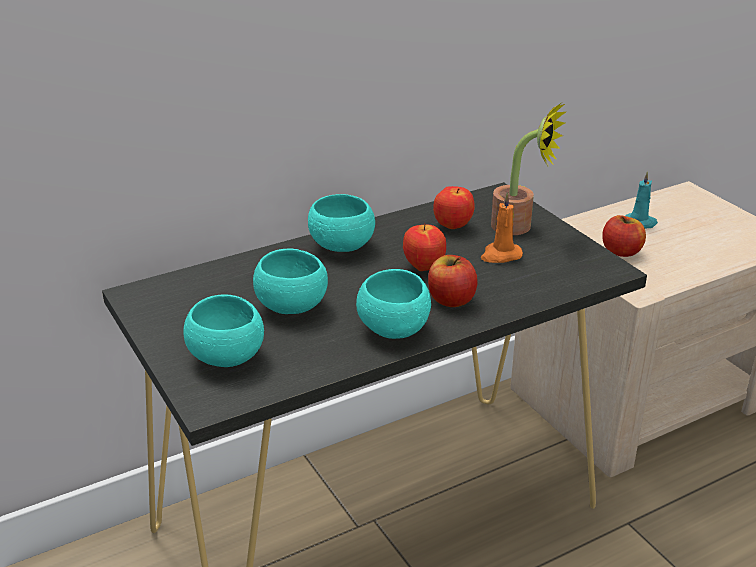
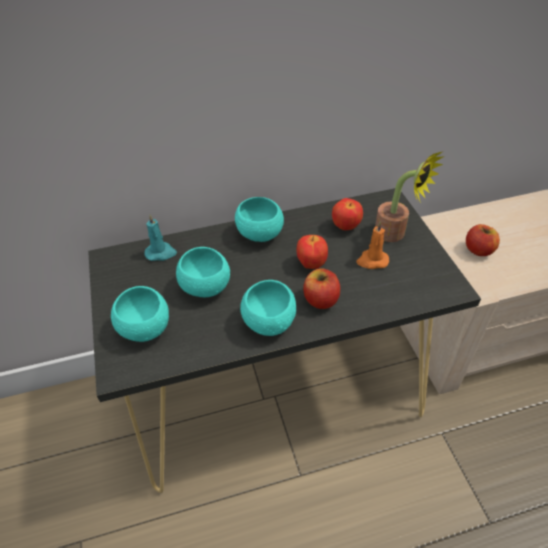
camera: 15 degrees right, 15 degrees up
turquoise candle [625,171,658,228] -> turquoise candle moved to [144,214,177,261]

